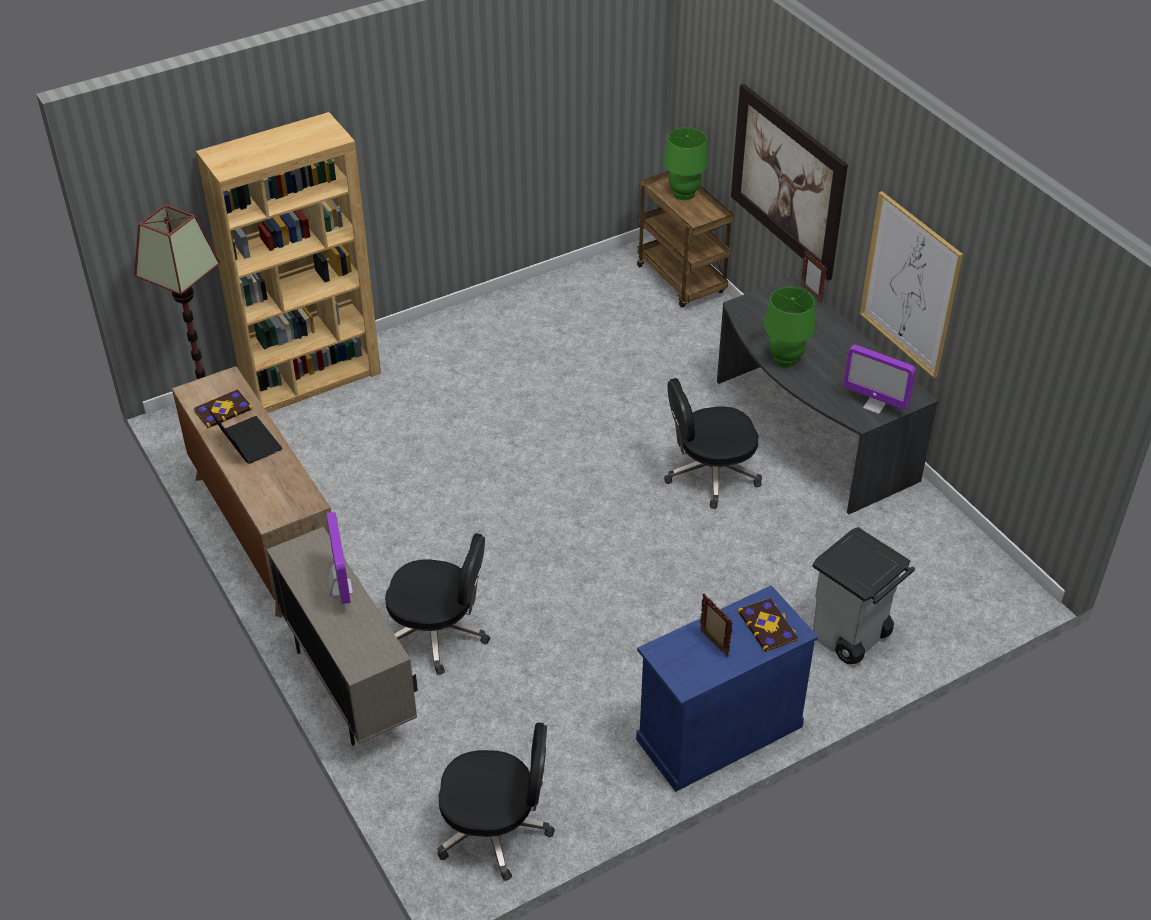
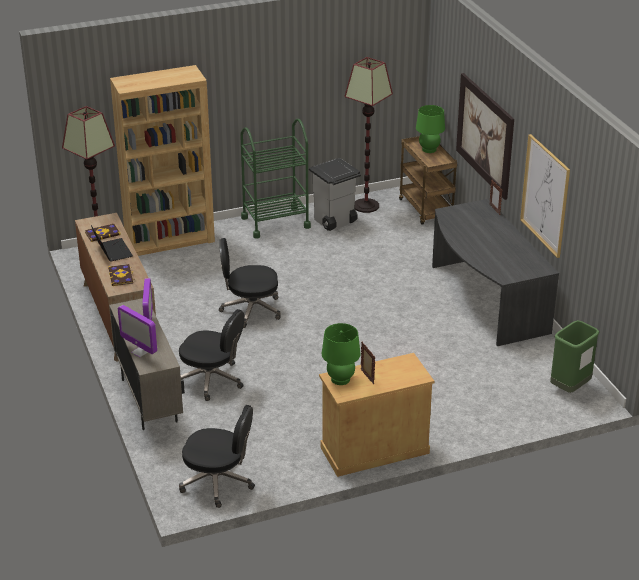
camera: 10 degrees right, 10 degrees down
blue cabinet [636,585,818,792] -> beige cabinet [319,353,434,477]
black office chair [664,378,762,509] -> black office chair moved to [219,238,281,328]
book [737,598,798,652] -> book moved to [108,264,135,286]
green table lamp [764,287,815,367] -> green table lamp moved to [322,323,361,385]
grey trash can [812,527,915,664] -> grey trash can moved to [309,158,361,231]
monitor [843,345,916,414] -> monitor moved to [118,305,157,358]
none -> green cart [240,119,311,239]
none -> floor lamp [345,57,393,213]
none -> green trash can [550,320,600,393]

